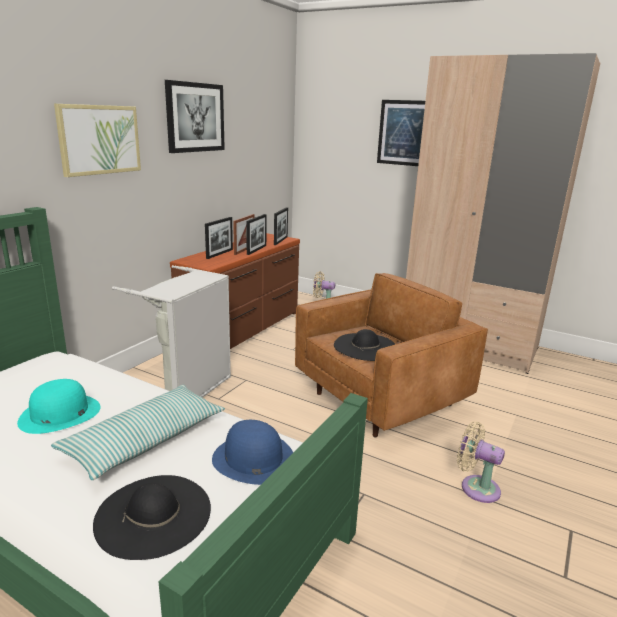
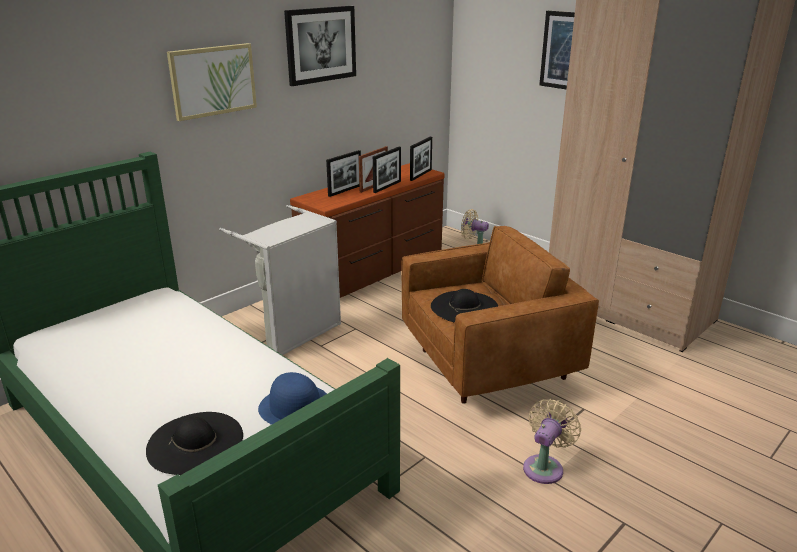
camera: 15 degrees right, 5 degrees up
turquoise hat [17,379,101,434] -> none
pillow [51,385,225,480] -> none
beige fan [457,422,505,503] -> beige fan turned 75 degrees clockwise [523,399,581,484]

